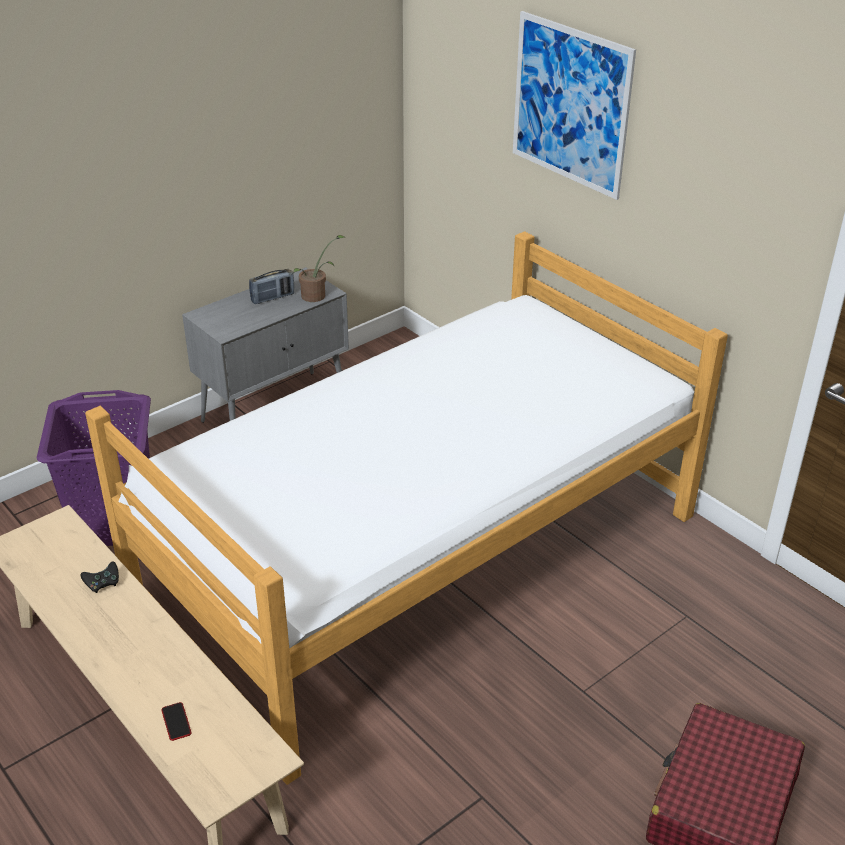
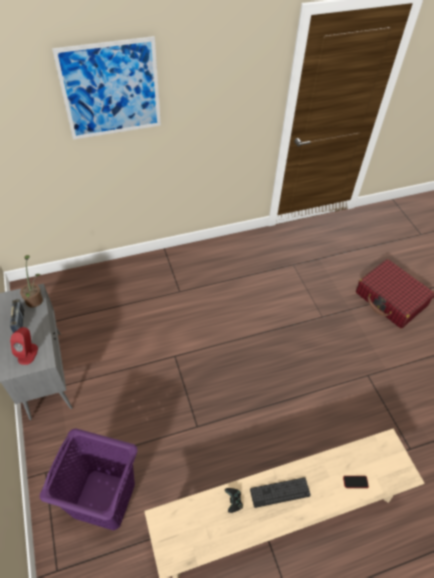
camera: 70 degrees left, 15 degrees up
bed [85,231,728,785] -> none
none -> red speaker [10,327,38,365]
none -> keyboard [250,477,311,508]

